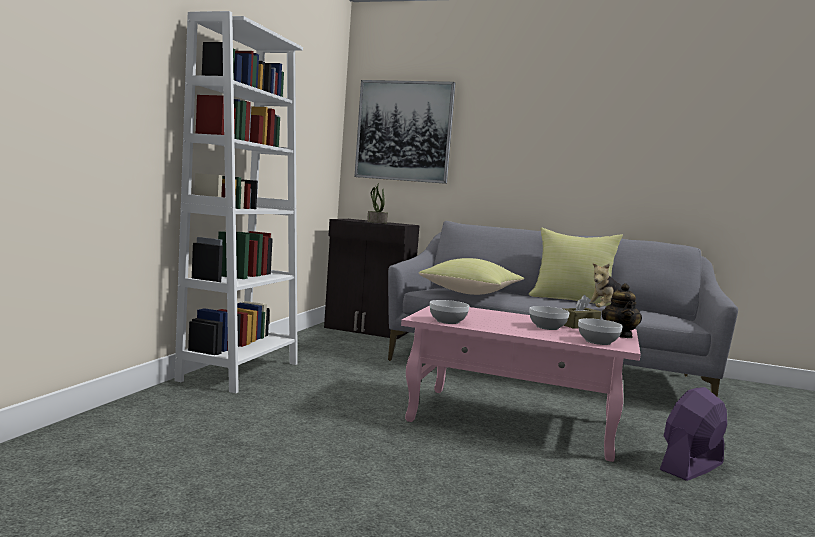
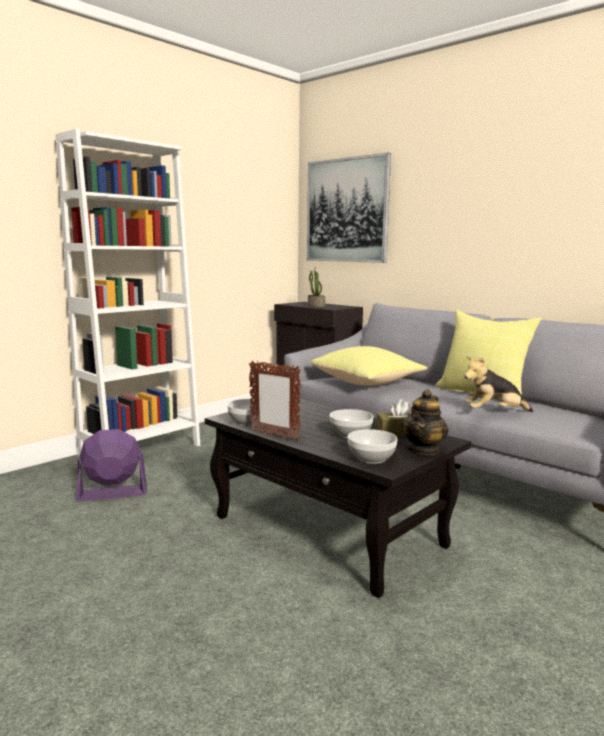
camera: 25 degrees right, 5 degrees up
pink coffee table [401,306,641,462] -> black coffee table [205,399,471,598]
purple fan [660,387,727,481] -> purple fan moved to [76,429,147,501]
none -> picture frame [249,361,301,441]

